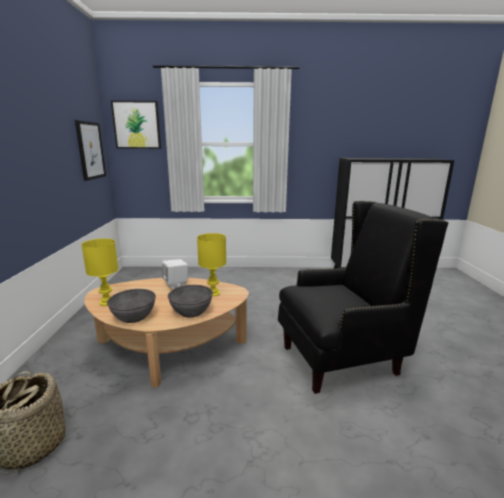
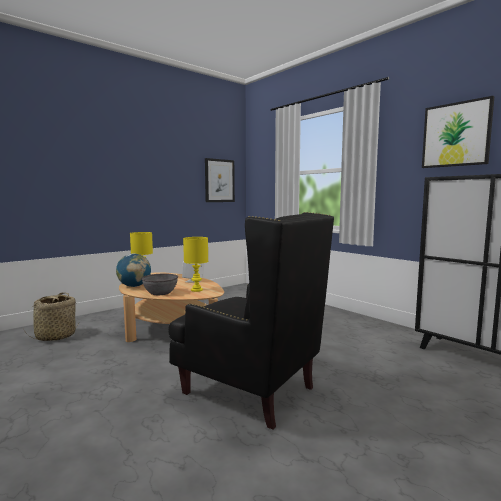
camera: 50 degrees right, 10 degrees down
grey bowl [107,289,156,323] -> globe [116,254,151,287]
picture [111,100,161,149] -> picture moved to [422,96,495,168]

